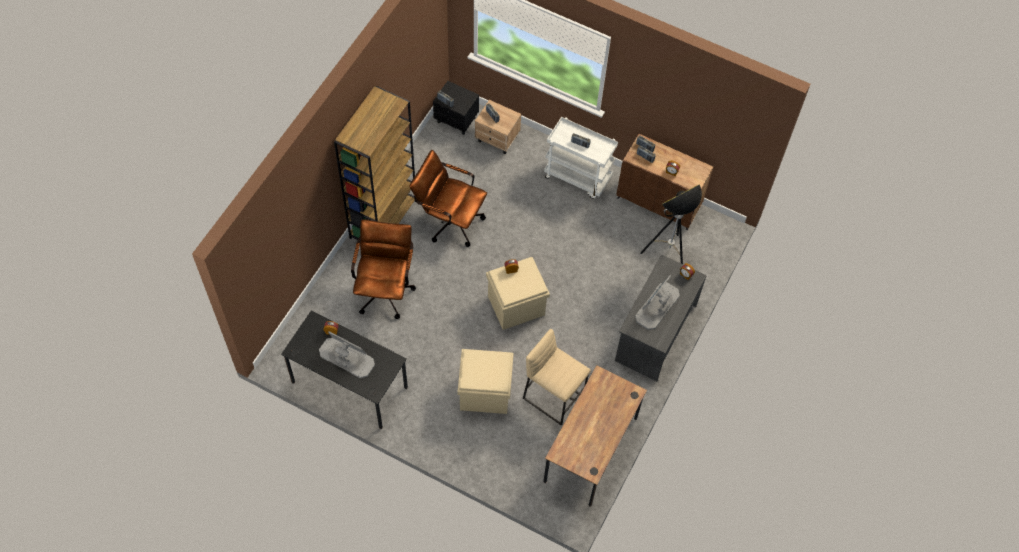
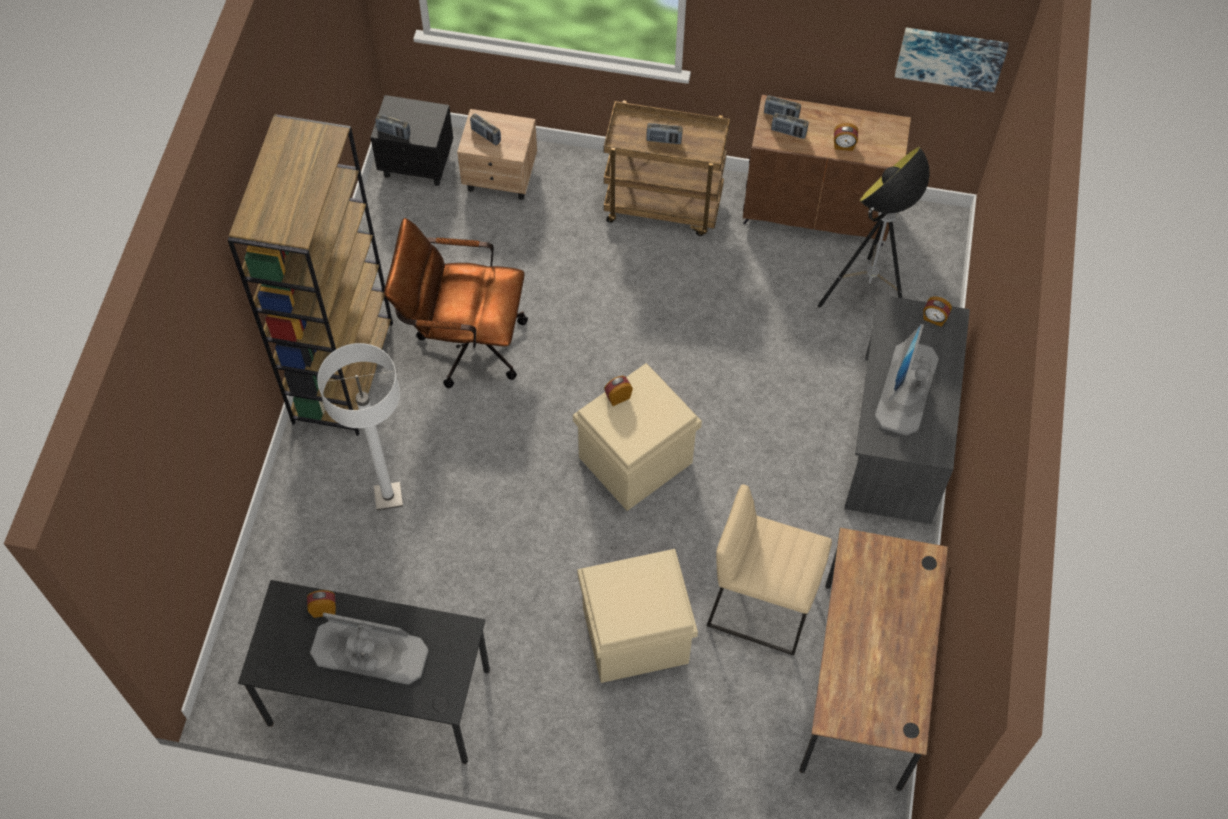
camera: 15 degrees left, 0 degrees up
brown office chair [351,219,416,319] -> white floor lamp [317,343,403,511]
white cart [544,117,618,199] -> brown cart [604,101,730,236]
none -> picture [895,28,1009,92]

